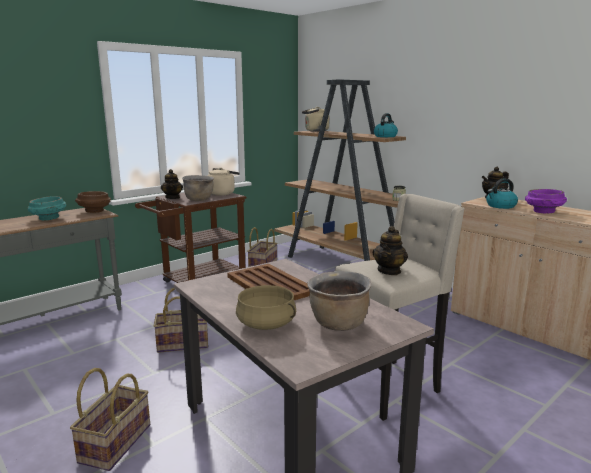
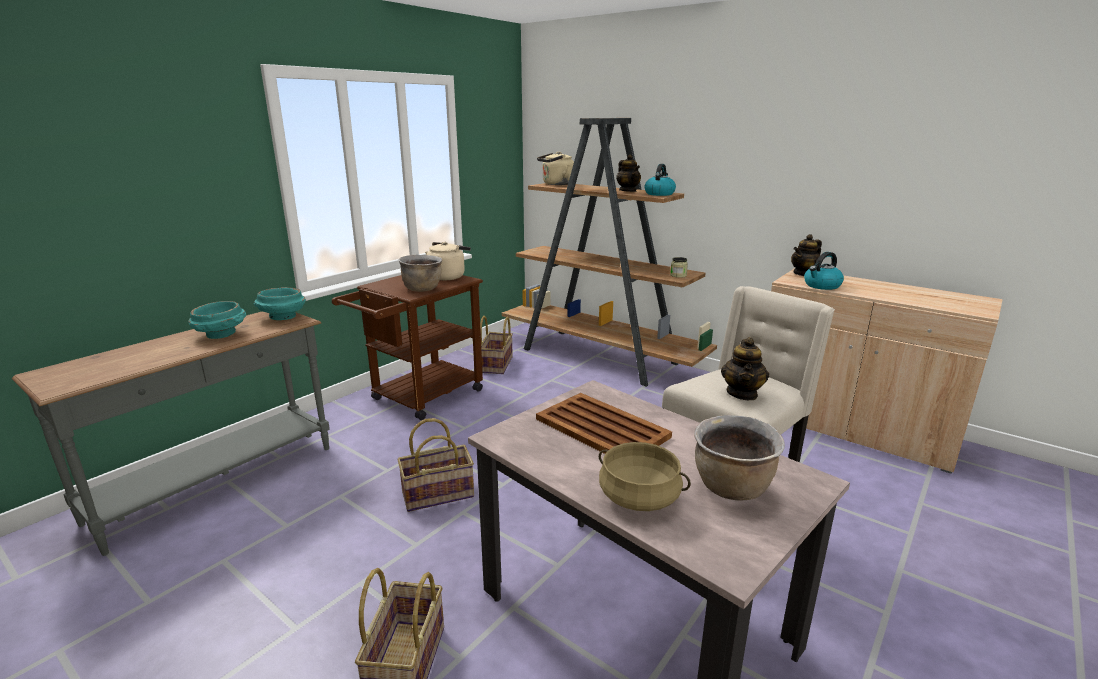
camera: 10 degrees left, 5 degrees up
brown bowl [75,191,111,213] -> turquoise bowl [254,287,306,320]
teapot [161,169,183,199] -> teapot moved to [616,154,641,192]
purple bowl [525,189,567,213] -> none

